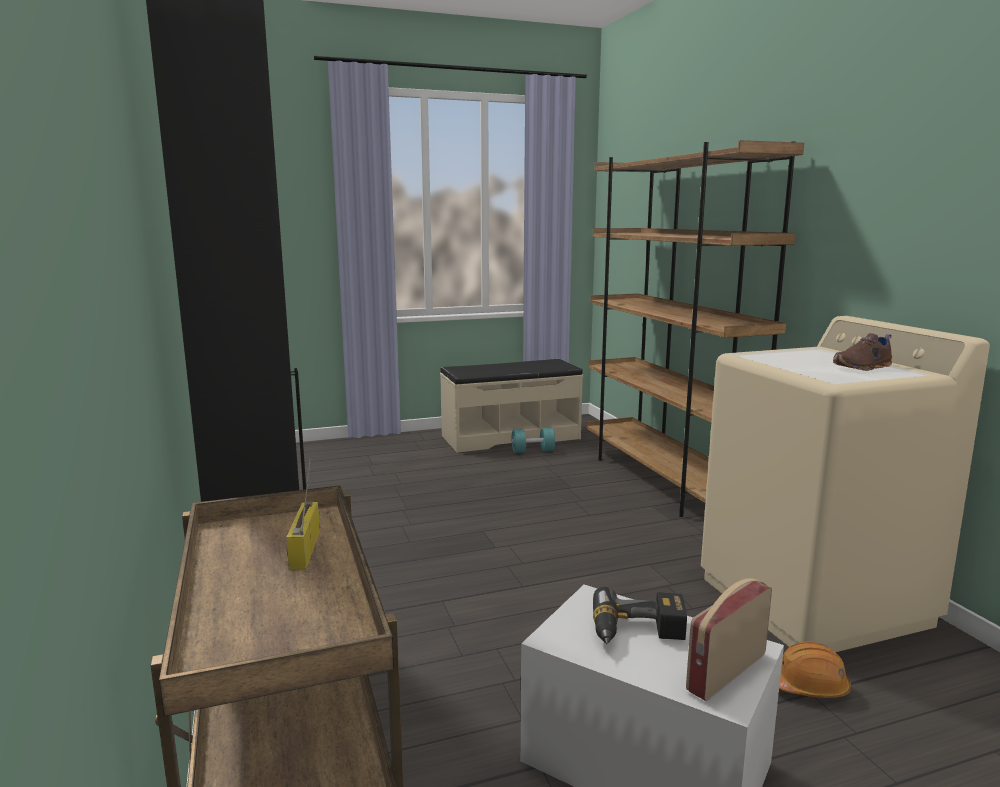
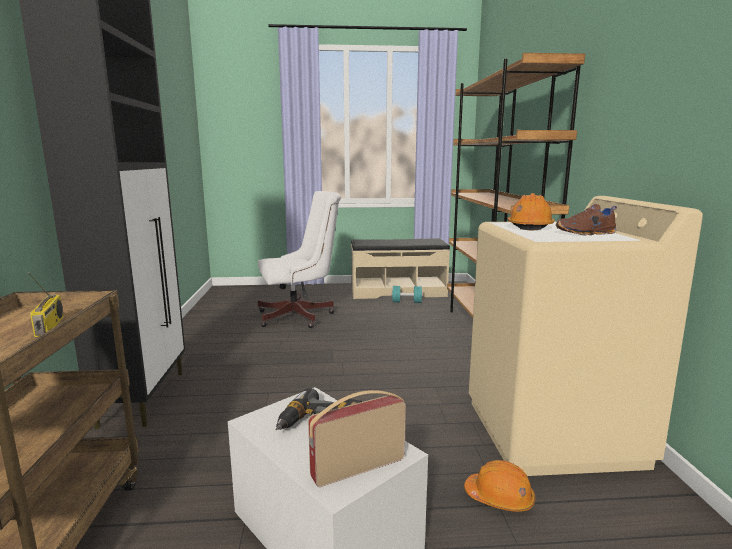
camera: 15 degrees right, 0 degrees up
radio [286,459,320,570] -> radio turned 150 degrees clockwise [28,272,64,337]
none -> white office chair [258,191,341,328]
none -> orange hard hat [507,193,555,231]

